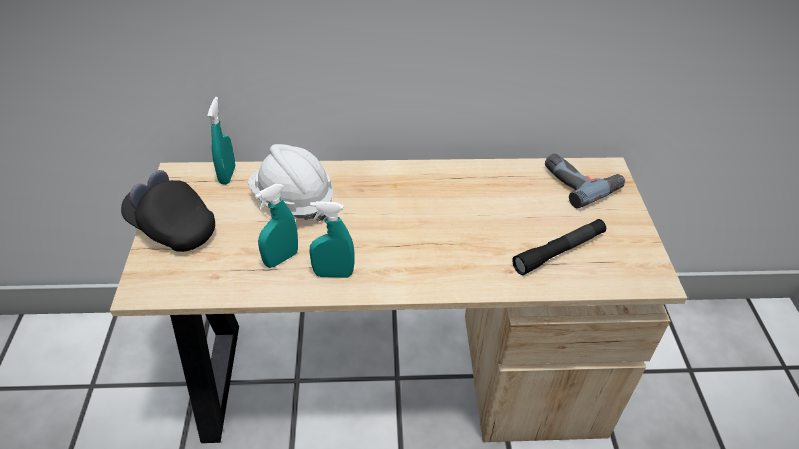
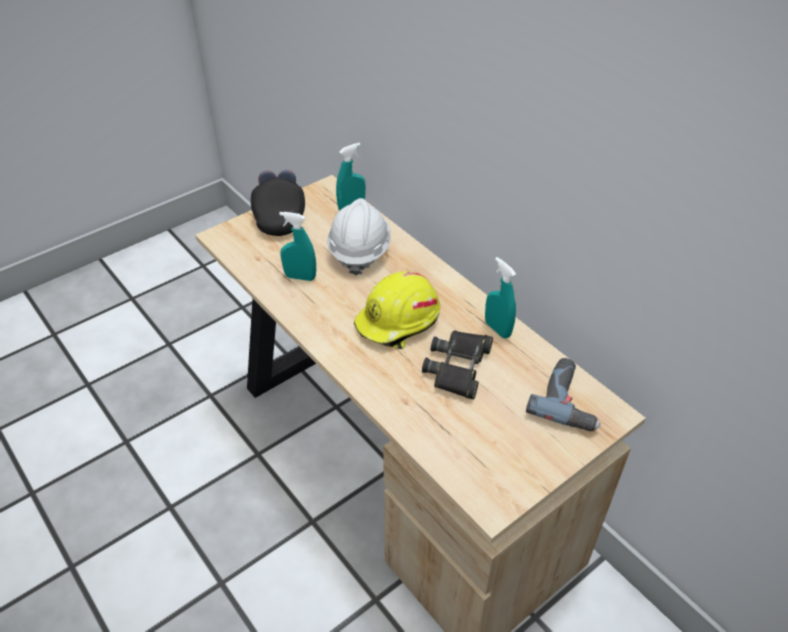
camera: 55 degrees right, 0 degrees up
turquoise spray bottle [309,201,354,278] -> turquoise spray bottle moved to [485,257,516,338]
black flashlight [512,219,606,275] -> none
none -> yellow hard hat [354,271,441,349]
none -> black binoculars [422,330,493,400]

